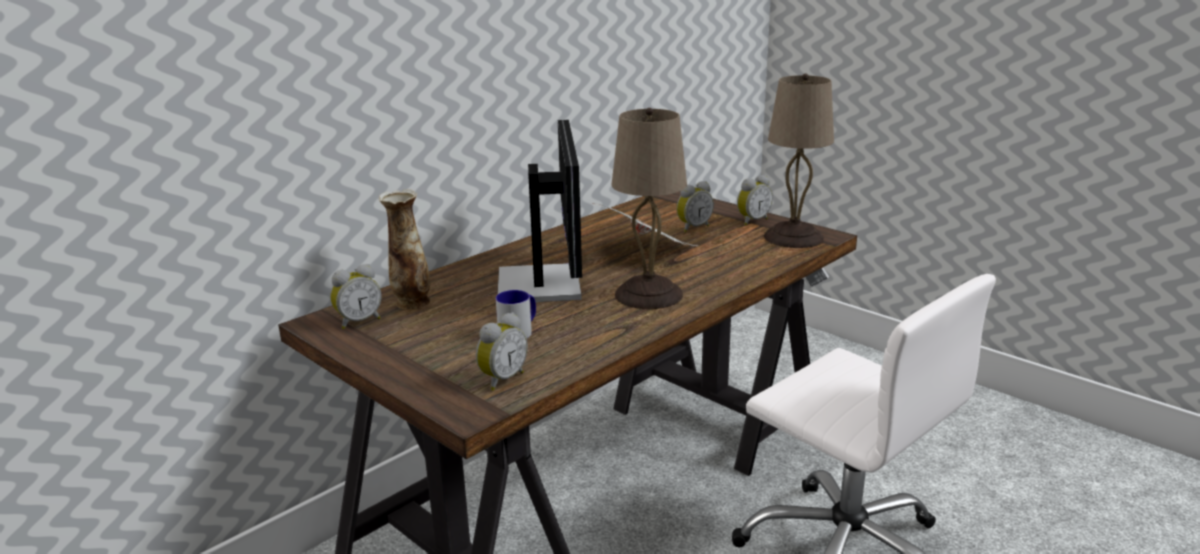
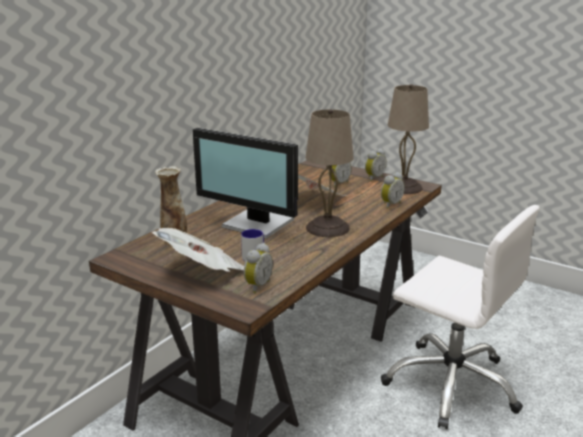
camera: 10 degrees left, 0 degrees up
alarm clock [330,264,382,329] -> alarm clock moved to [381,172,405,209]
monitor [498,120,582,302] -> monitor turned 135 degrees clockwise [193,128,298,239]
none -> newspaper [152,228,244,272]

